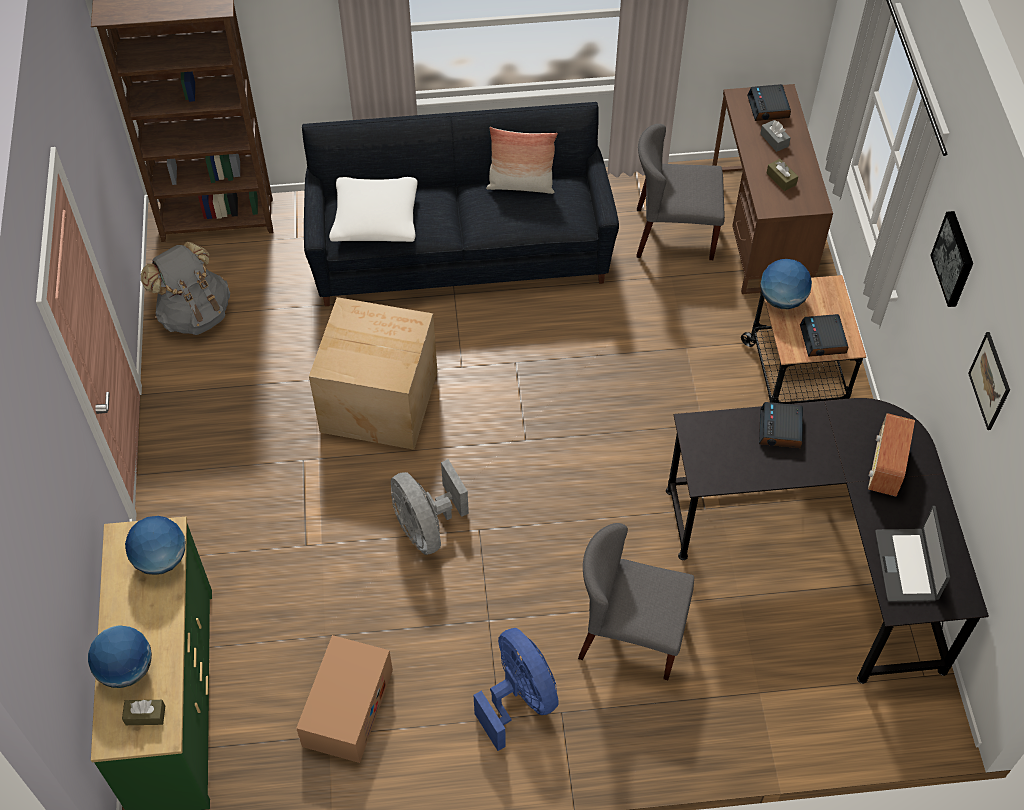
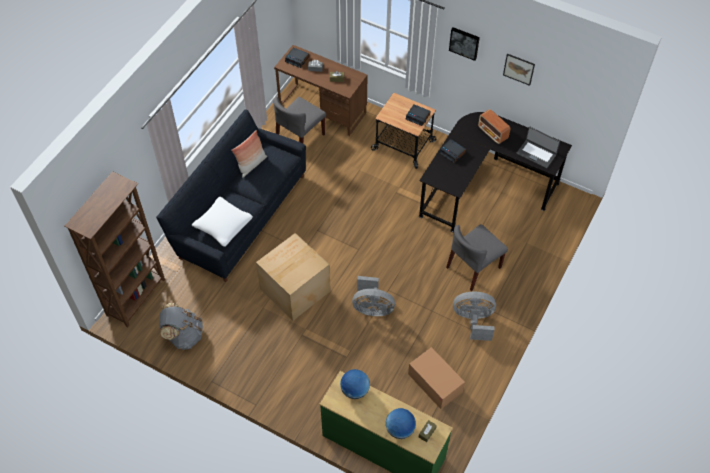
camera: 55 degrees left, 0 degrees up
blue fan [474,628,559,751] -> grey fan [453,292,496,341]
globe [760,259,812,309] -> none

